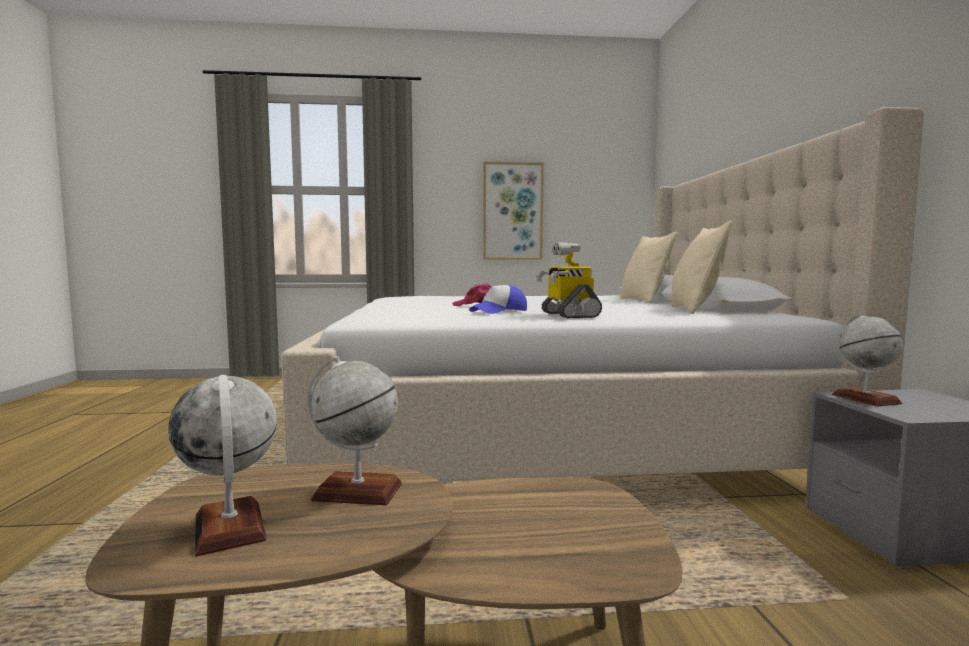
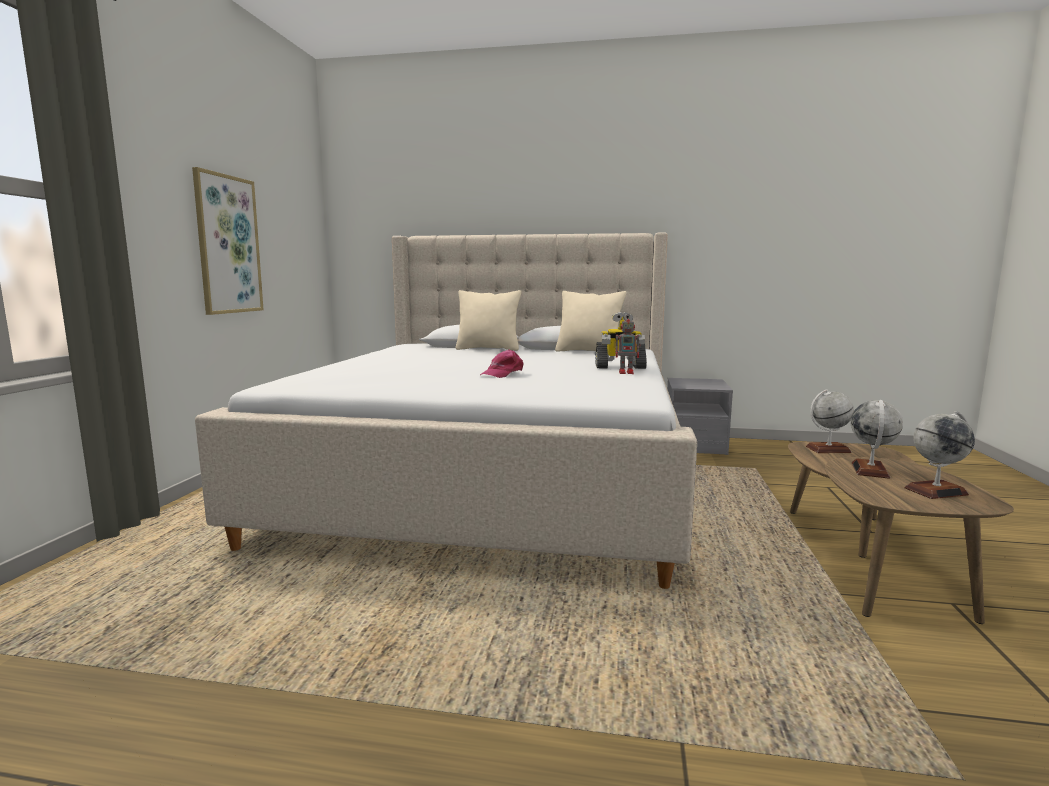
camera: 75 degrees left, 5 degrees up
cap [469,285,527,314] -> none
globe [832,313,903,407] -> globe moved to [806,389,854,453]
none -> toy robot [615,314,641,374]

